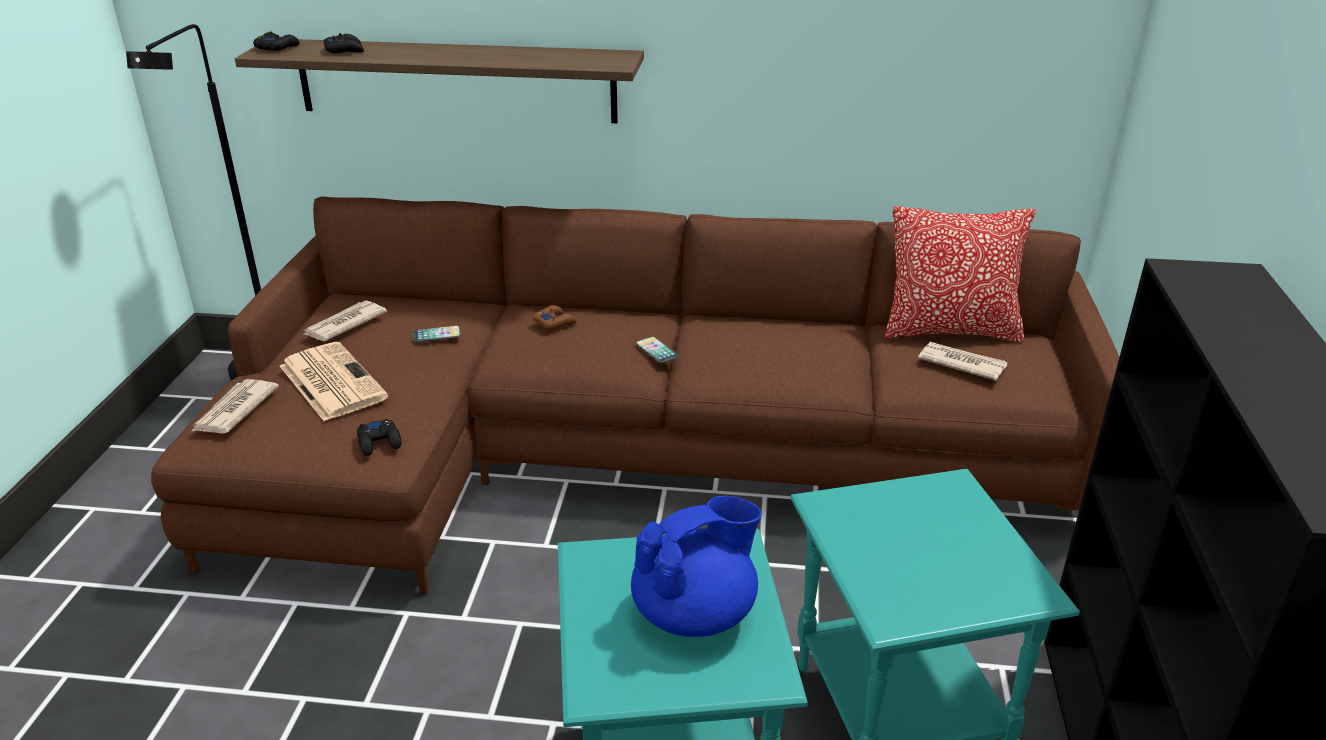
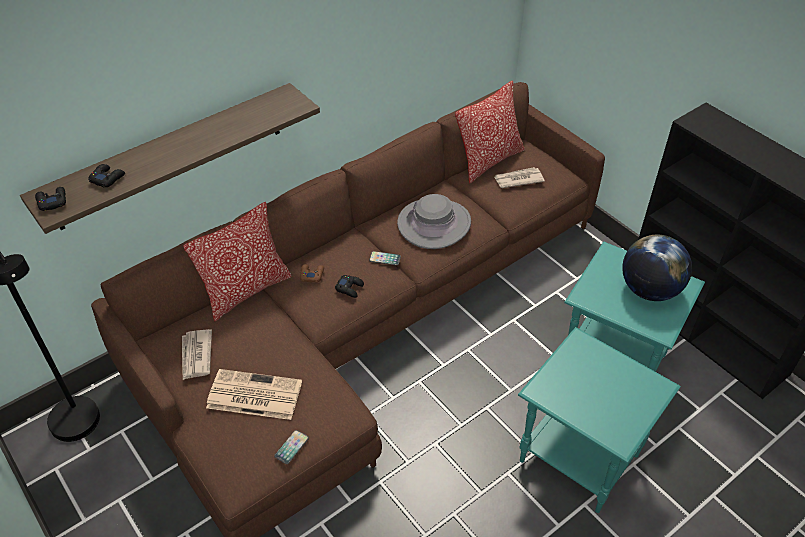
camera: 45 degrees left, 15 degrees up
newspaper [191,379,279,434] -> none
black game controller [357,419,401,456] -> black game controller moved to [335,275,364,298]
phone [413,326,461,342] -> phone moved to [274,430,309,464]
blue teapot [631,496,762,637] -> none
none -> pillow [183,202,291,322]
none -> grey hat [397,194,471,249]
none -> globe [622,235,692,301]

